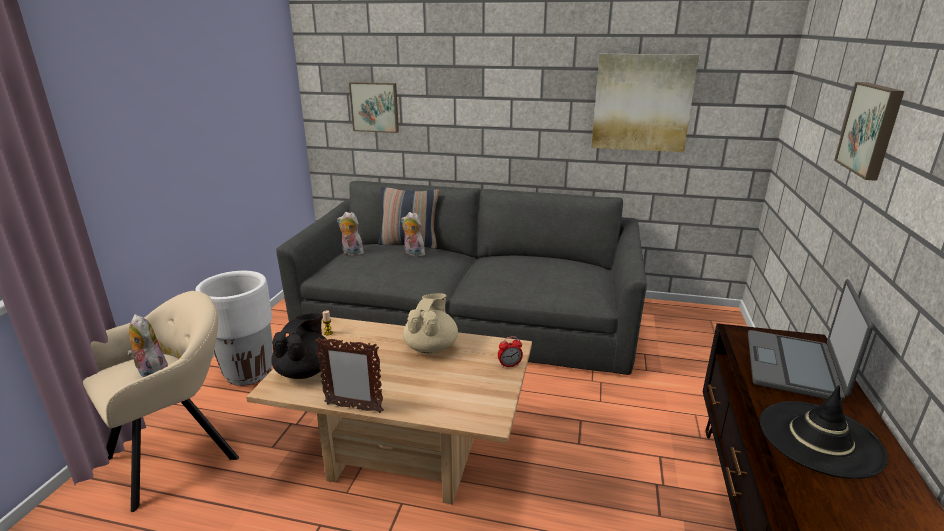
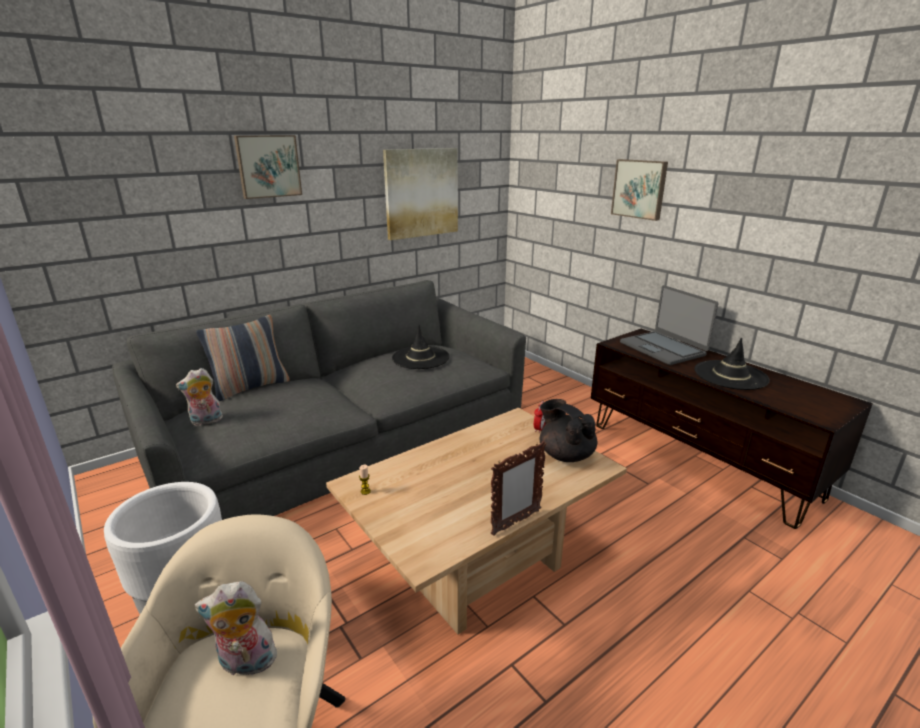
camera: 50 degrees left, 0 degrees up
black teapot [271,313,327,379] -> black teapot moved to [540,399,597,462]
picture [349,82,399,133] -> picture moved to [234,135,302,199]
plush toy [401,212,425,257] -> none
beige teapot [403,293,458,354] -> none
none -> black hat [392,325,450,369]

